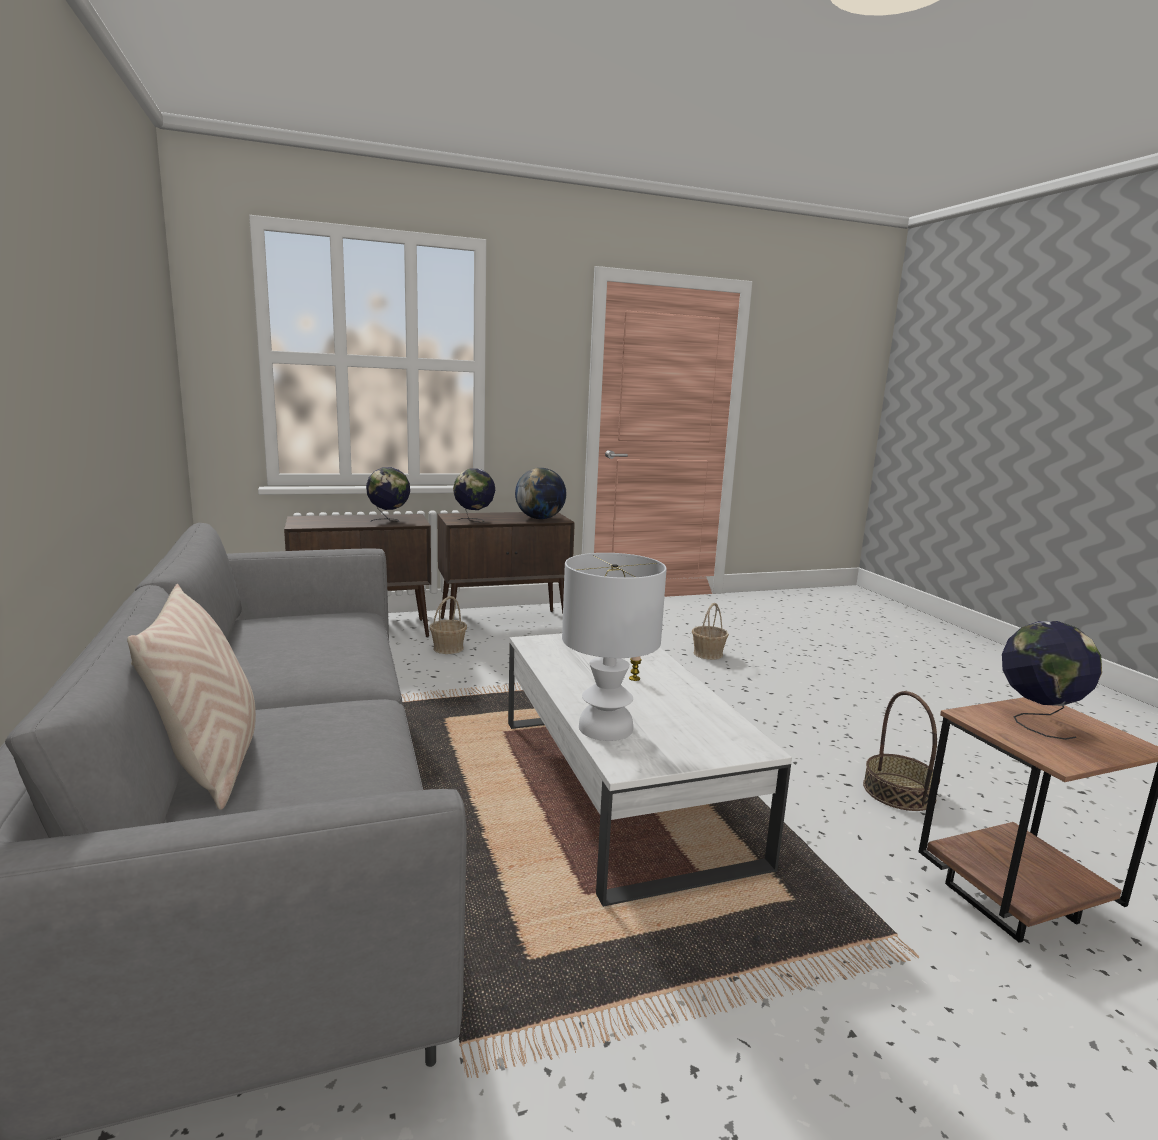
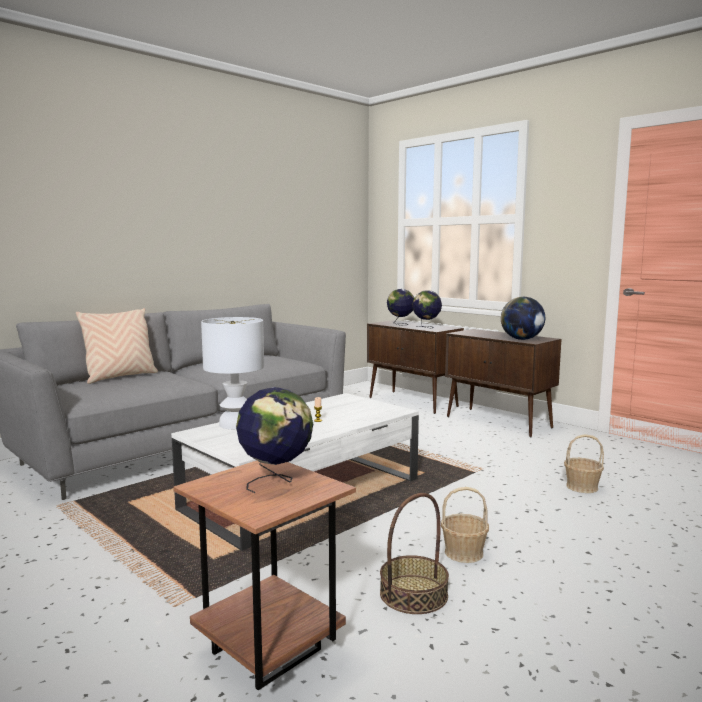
camera: 65 degrees right, 5 degrees down
basket [430,596,467,654] -> basket moved to [441,487,489,563]
globe [453,468,495,523] -> globe moved to [387,289,414,325]

